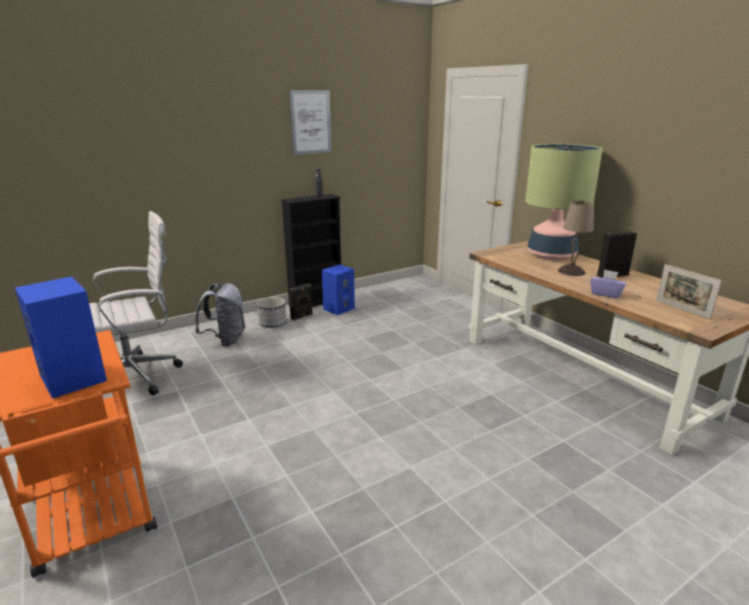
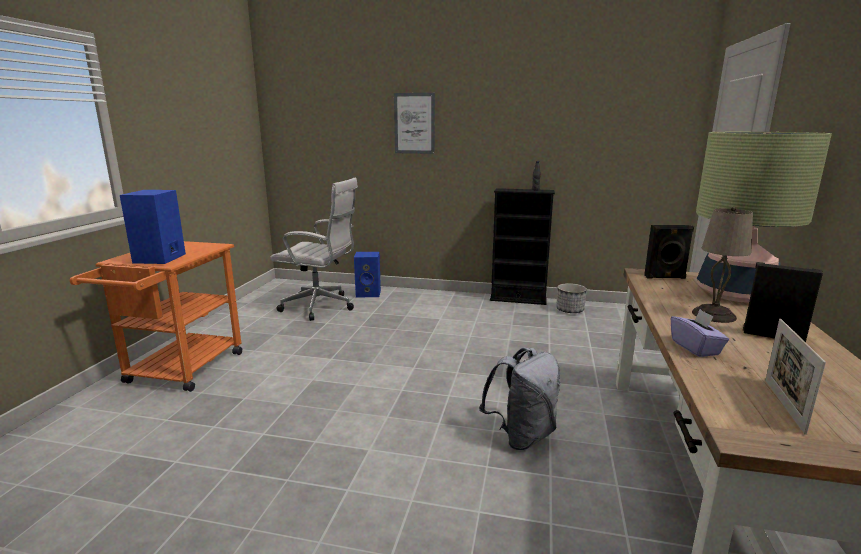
camera: 45 degrees right, 5 degrees down
grey backpack [195,283,245,347] -> grey backpack moved to [479,348,561,450]
planter [257,297,286,328] -> planter moved to [556,283,587,313]
black speaker [289,283,313,321] -> black speaker moved to [644,225,694,279]
picture [290,90,331,155] -> picture moved to [394,93,435,154]
blue speaker [322,264,355,315] -> blue speaker moved to [354,252,381,297]

